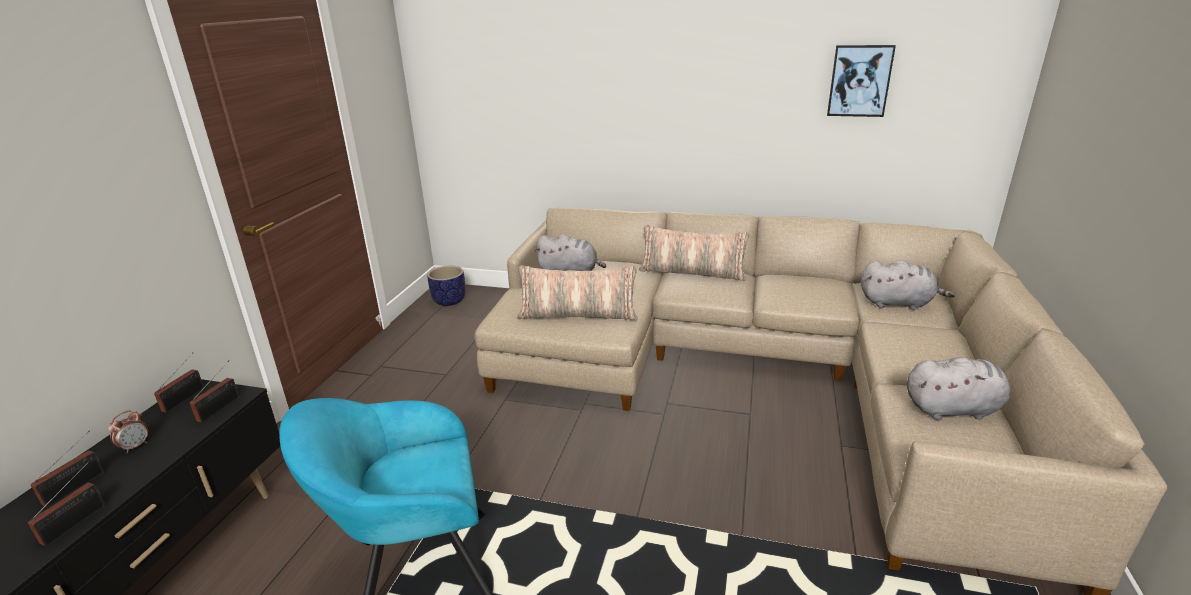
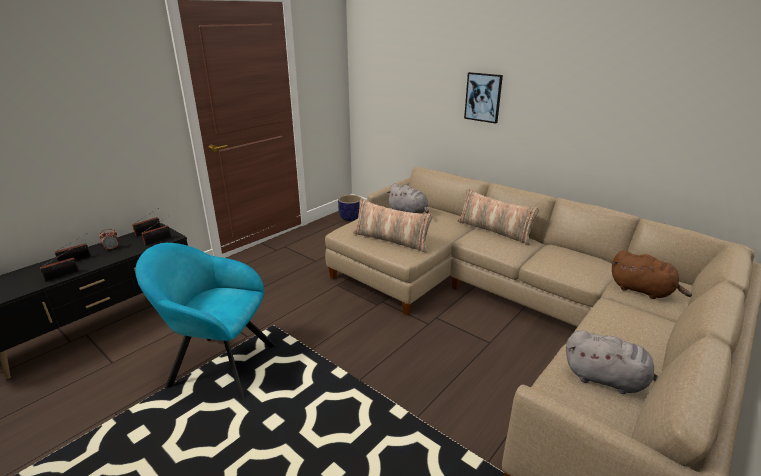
camera: 25 degrees right, 0 degrees up
picture [827,45,896,117] -> picture moved to [464,72,503,124]
grey plush toy [861,260,955,310] -> brown plush toy [612,250,692,299]

